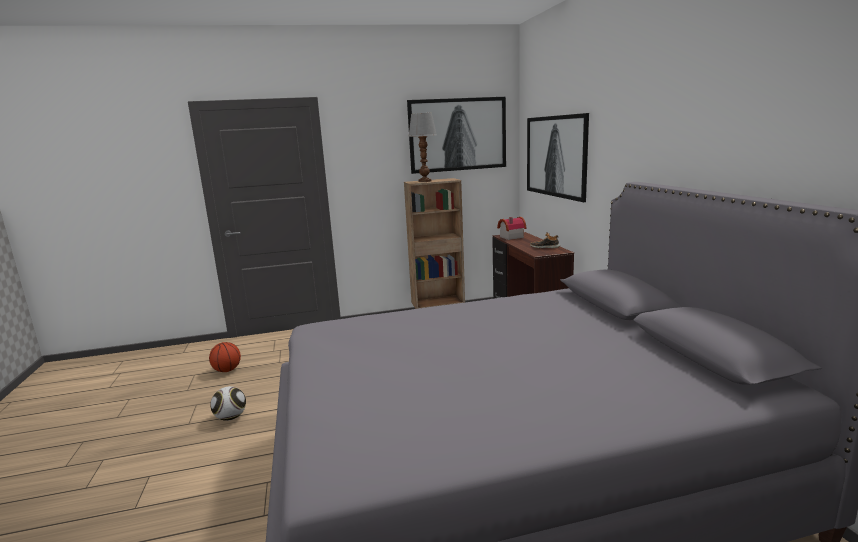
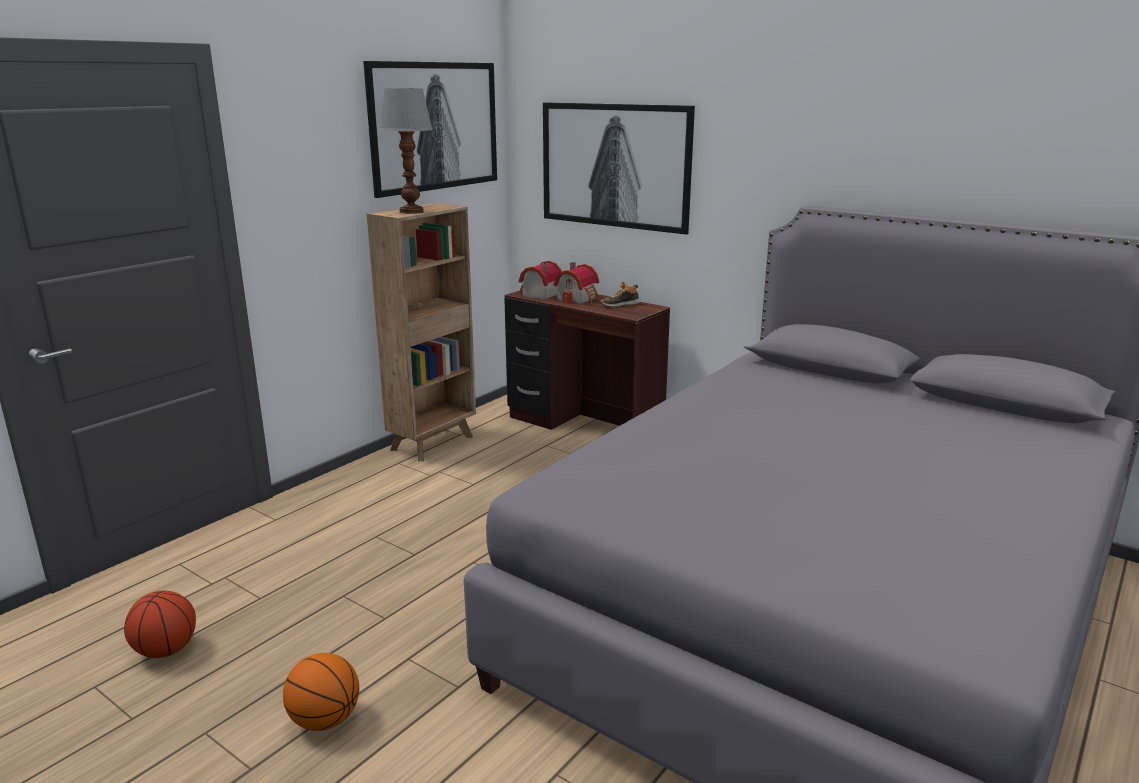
camera: 40 degrees left, 5 degrees up
football [210,386,246,421] -> basketball [283,653,359,731]
none -> toy house [554,262,599,304]

